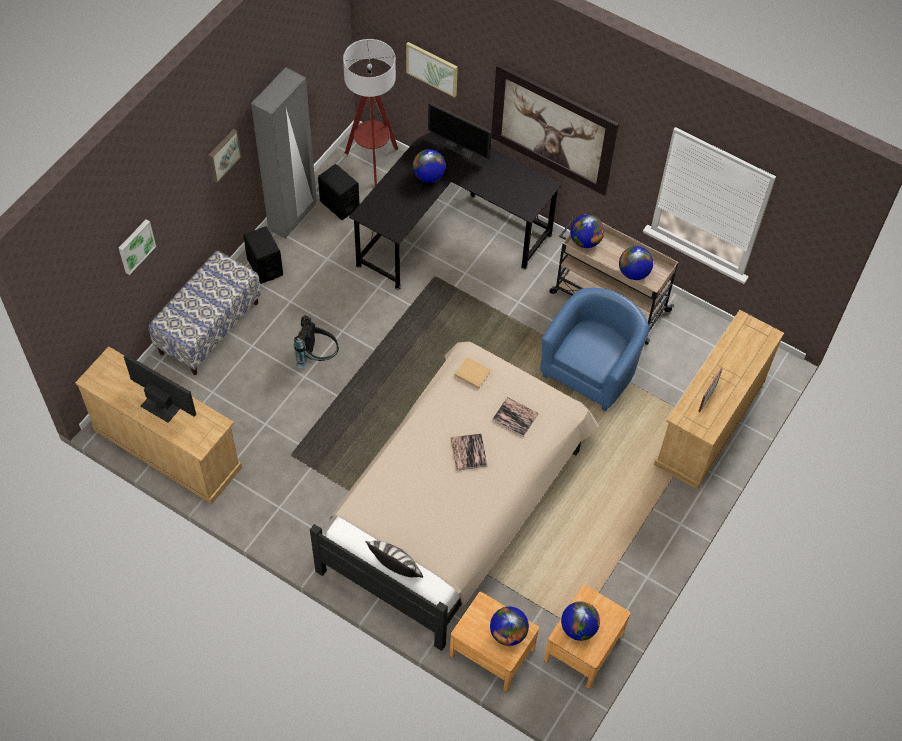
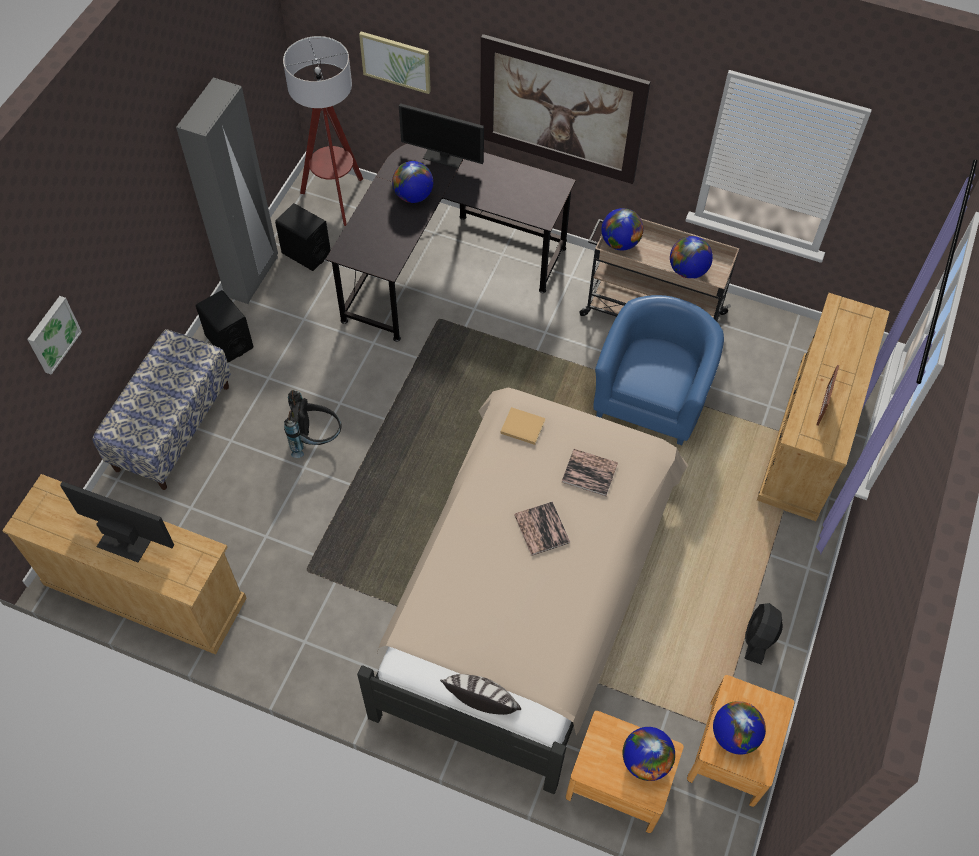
camera: 10 degrees left, 0 degrees up
picture [208,129,242,183] -> none
none -> black fan [744,603,783,664]

